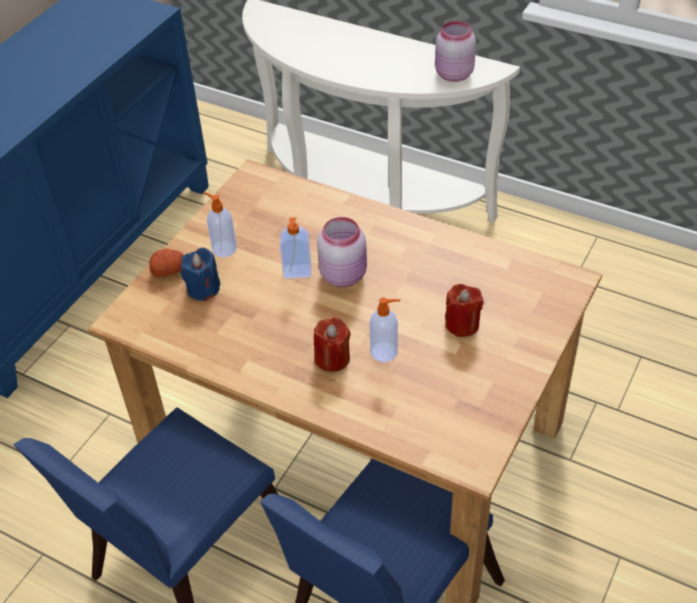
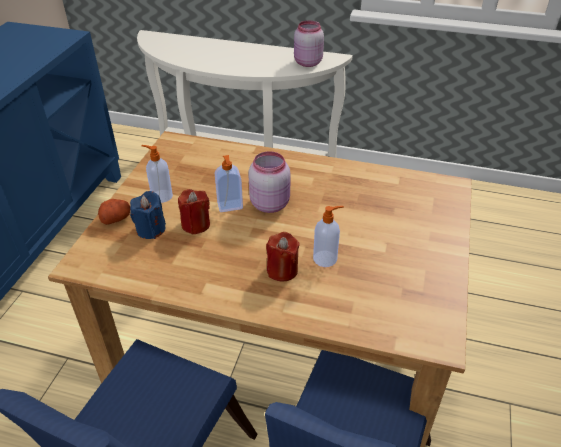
camera: 15 degrees left, 5 degrees down
red candle [445,284,483,337] -> red candle moved to [178,189,210,235]

